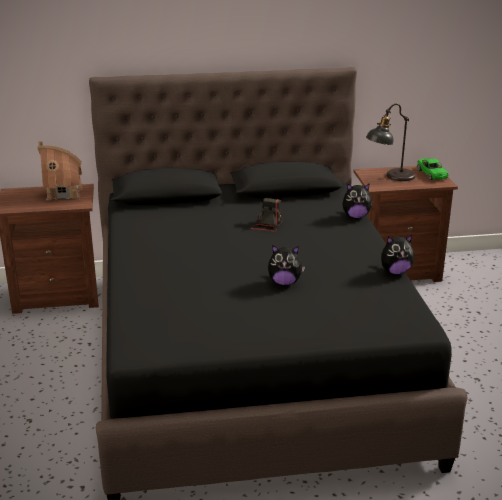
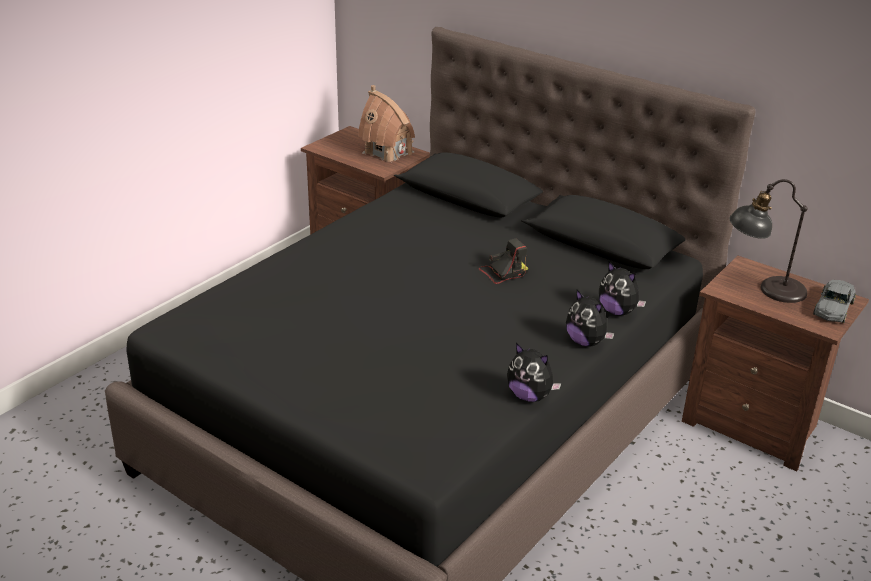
camera: 45 degrees right, 5 degrees up
plush toy [268,245,305,285] -> plush toy moved to [566,290,615,346]
green toy car [417,158,448,180] -> grey toy car [813,280,856,323]

